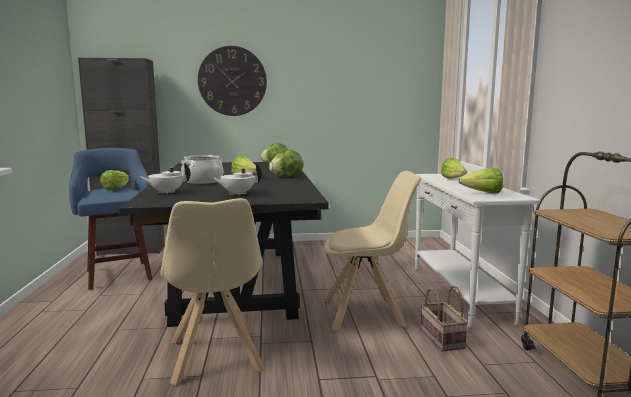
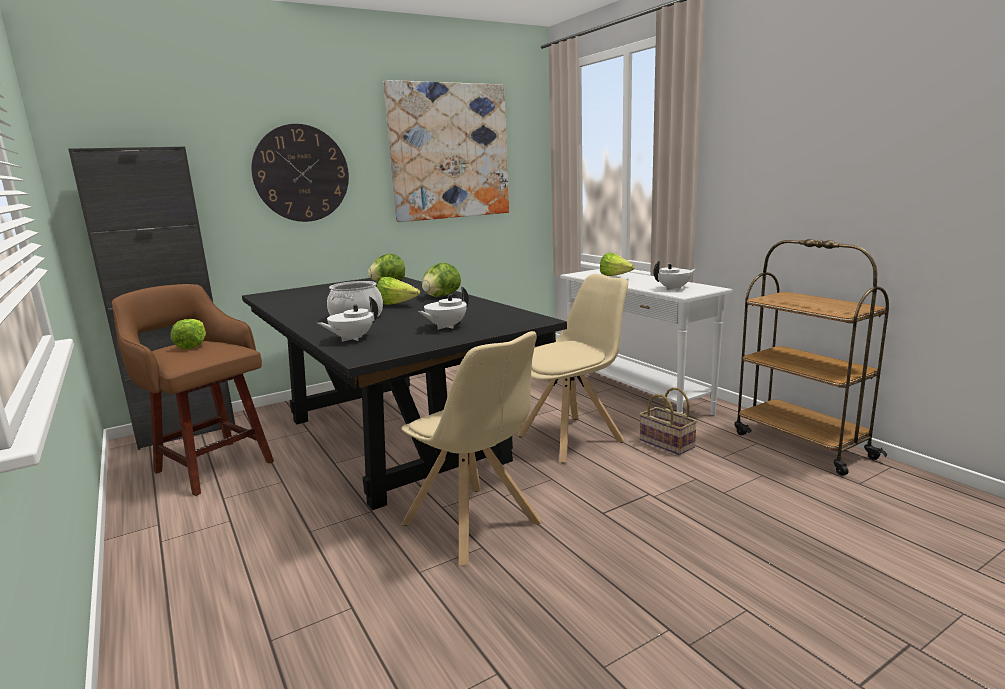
camera: 25 degrees left, 5 degrees up
blue stool [69,148,152,290] -> brown stool [112,284,274,496]
lettuce [459,168,503,194] -> white teapot [654,261,696,291]
none -> picture [384,80,509,222]

